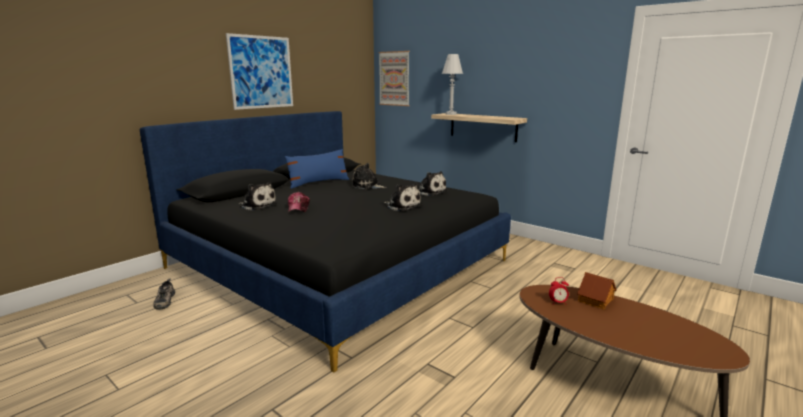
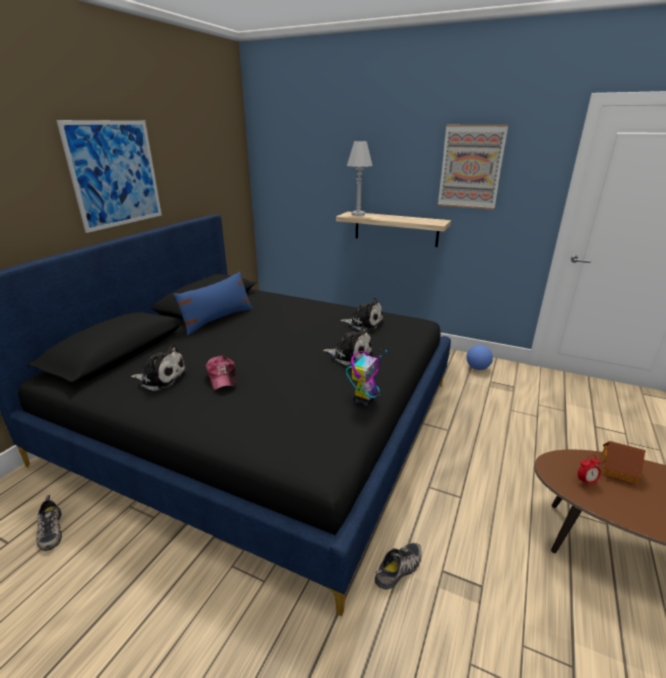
camera: 15 degrees left, 10 degrees up
plush toy [351,163,387,189] -> none
picture [379,51,410,106] -> picture moved to [438,125,508,210]
none -> toy robot [346,349,388,406]
none -> shoe [375,543,422,589]
none -> football [466,345,493,370]

